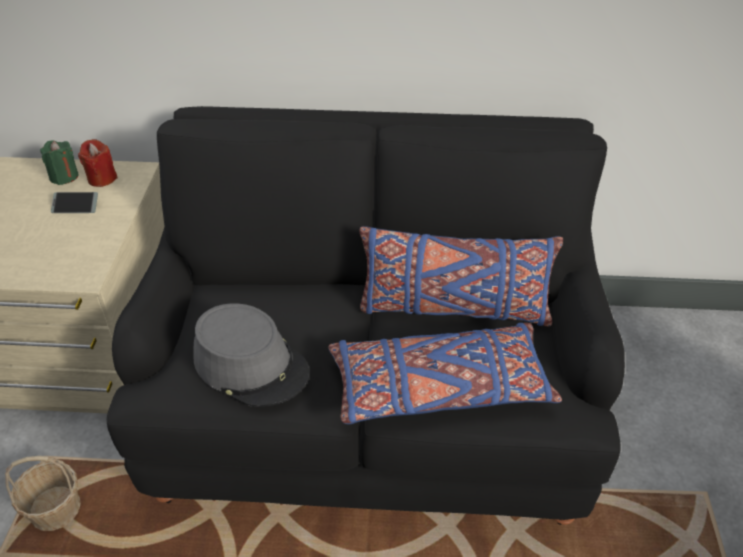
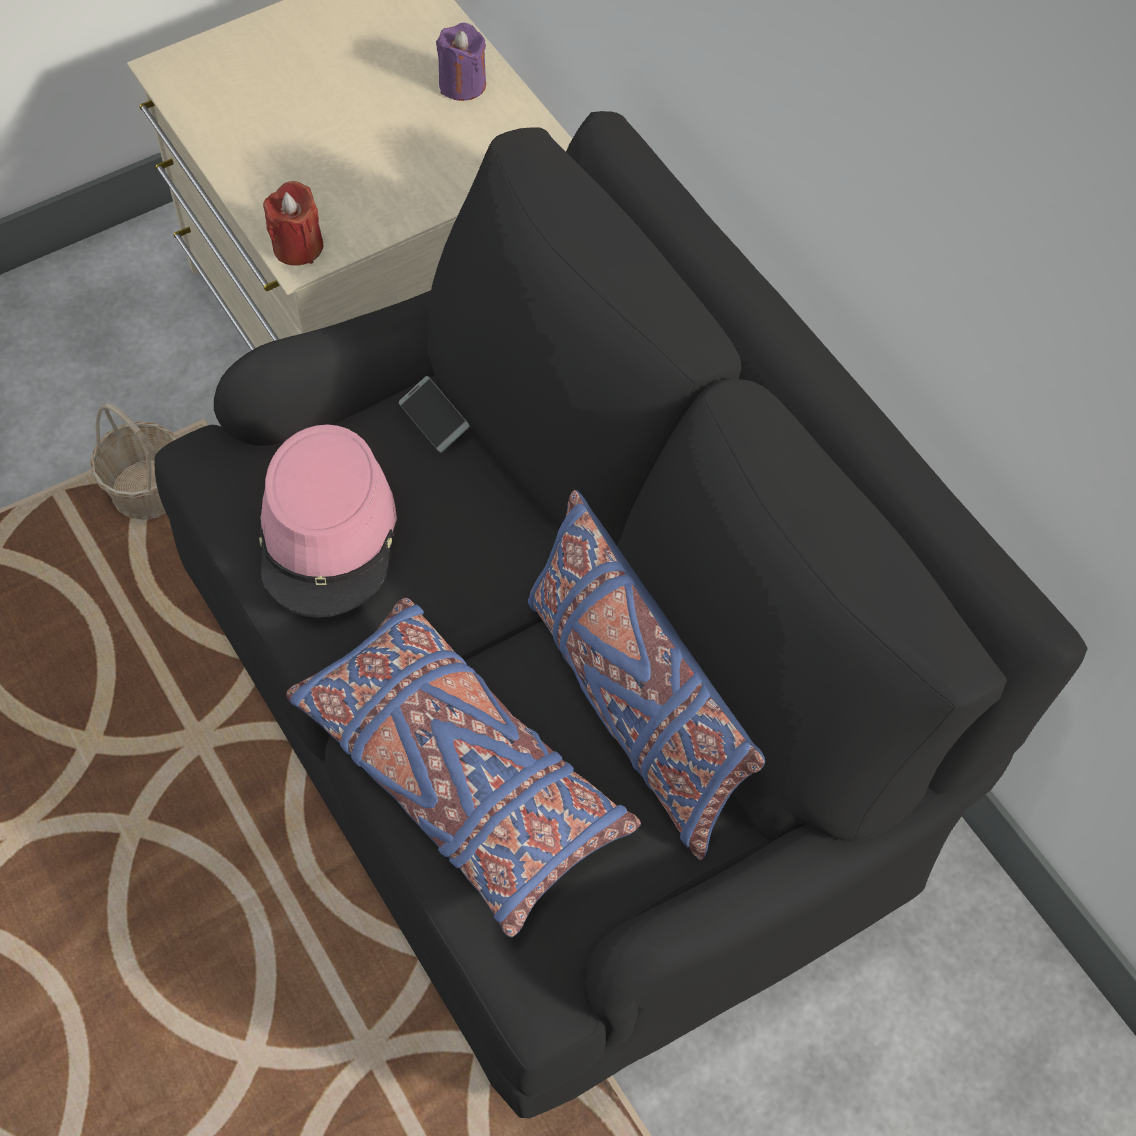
camera: 55 degrees right, 15 degrees up
green candle [40,140,79,185] -> purple candle [436,23,486,101]
phone [51,192,98,213] -> phone moved to [399,376,470,453]
red candle [78,139,118,187] -> red candle moved to [263,181,323,266]
grey hat [194,303,310,407] -> pink hat [259,425,397,618]

